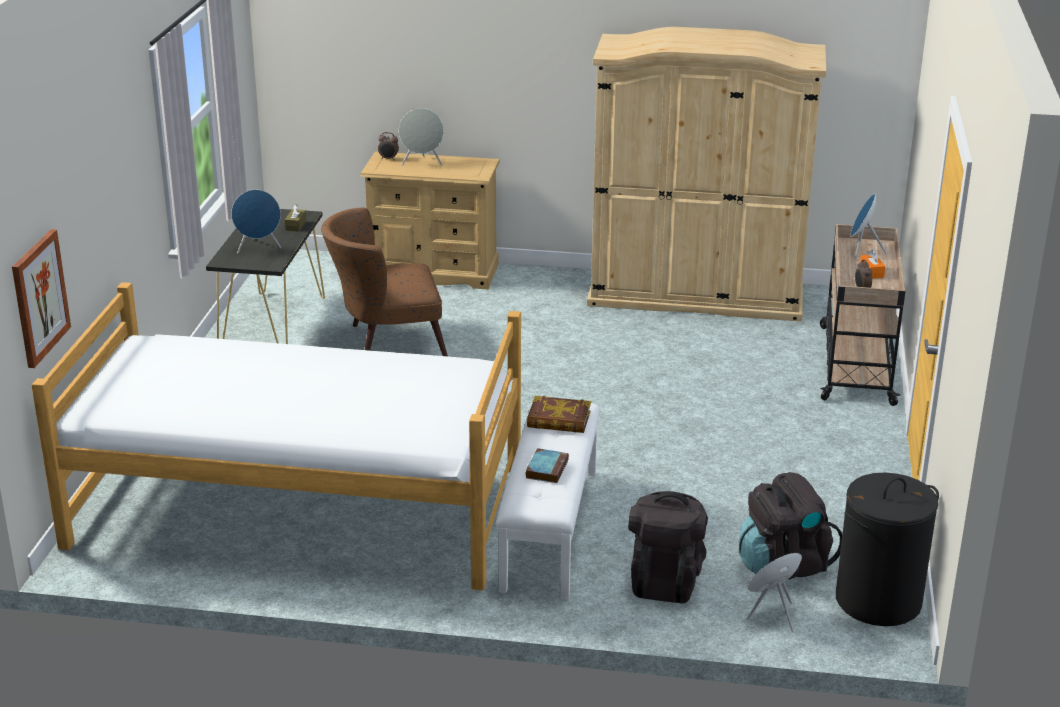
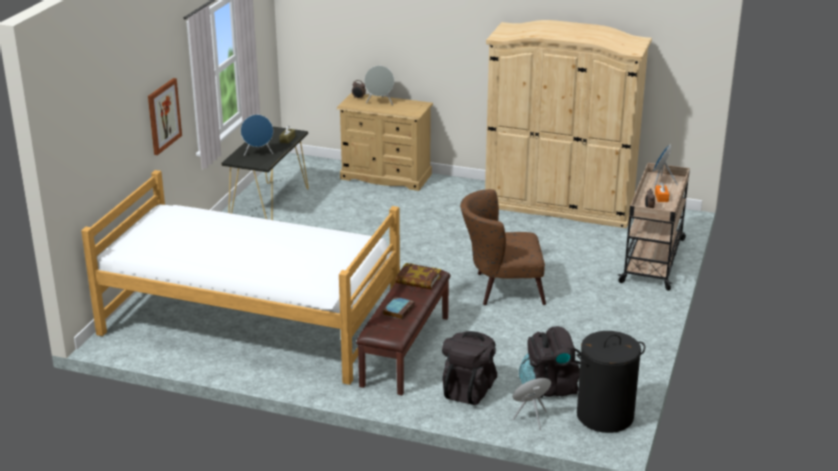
camera: 10 degrees right, 0 degrees up
picture [12,229,71,368] -> picture moved to [148,78,182,155]
brown armchair [321,208,448,356] -> brown armchair moved to [460,189,546,305]
white bench [496,403,600,599] -> brown bench [356,270,450,395]

